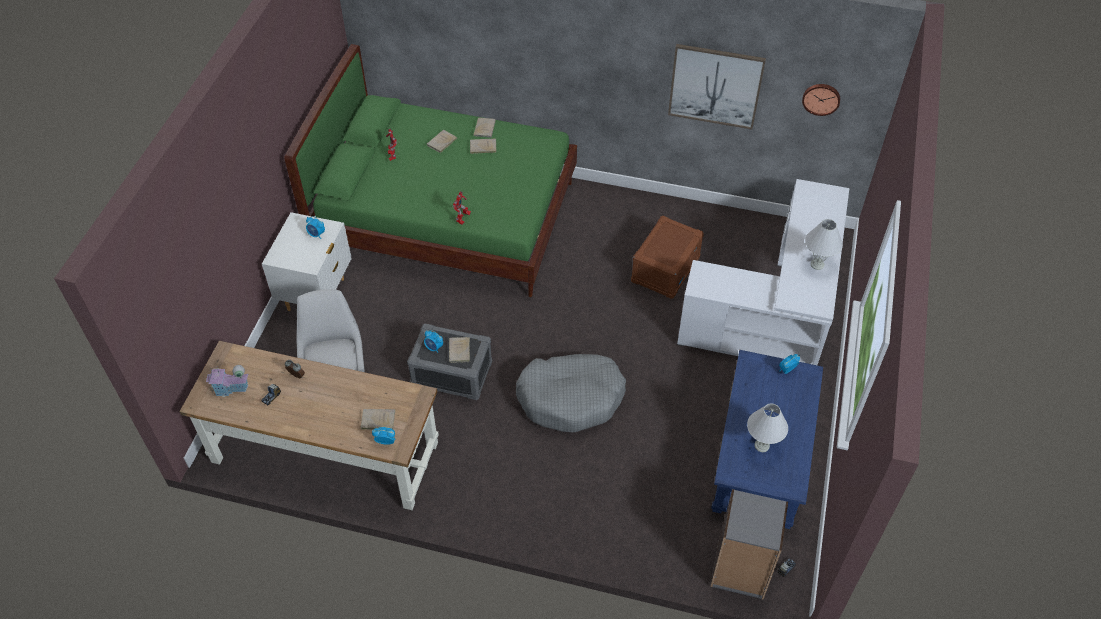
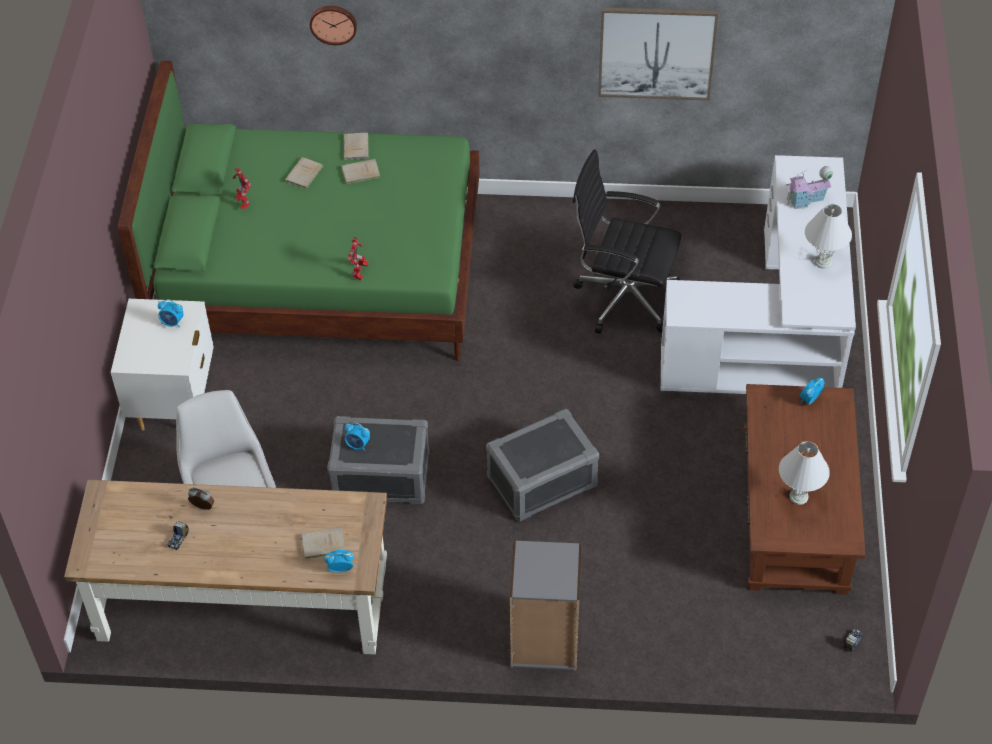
camera: 10 degrees left, 0 degrees up
toy house [206,365,248,397] -> toy house moved to [786,166,833,209]
beige book [449,337,470,363] -> none
grey dog bed [516,354,626,432] -> grey storage box [486,409,599,521]
brown storage box [631,216,704,299] -> black office chair [573,149,681,334]
grey bookcase [710,489,788,600] -> grey bookcase moved to [510,540,582,671]
blue coffee table [711,350,823,529] -> brown coffee table [744,384,865,595]
wall clock [802,84,840,116] -> wall clock moved to [310,6,357,45]

